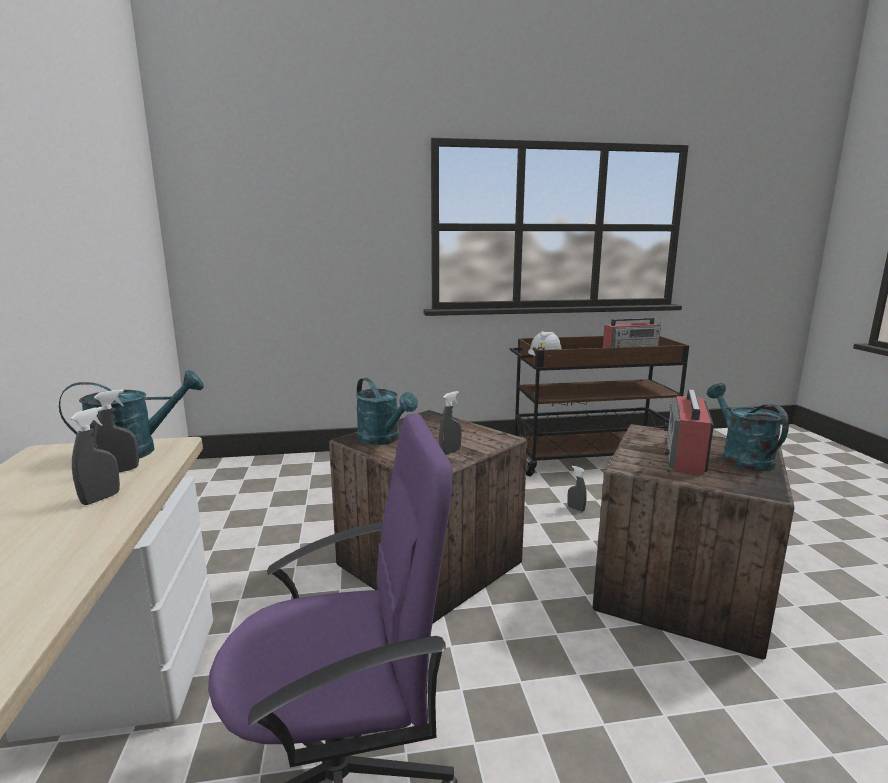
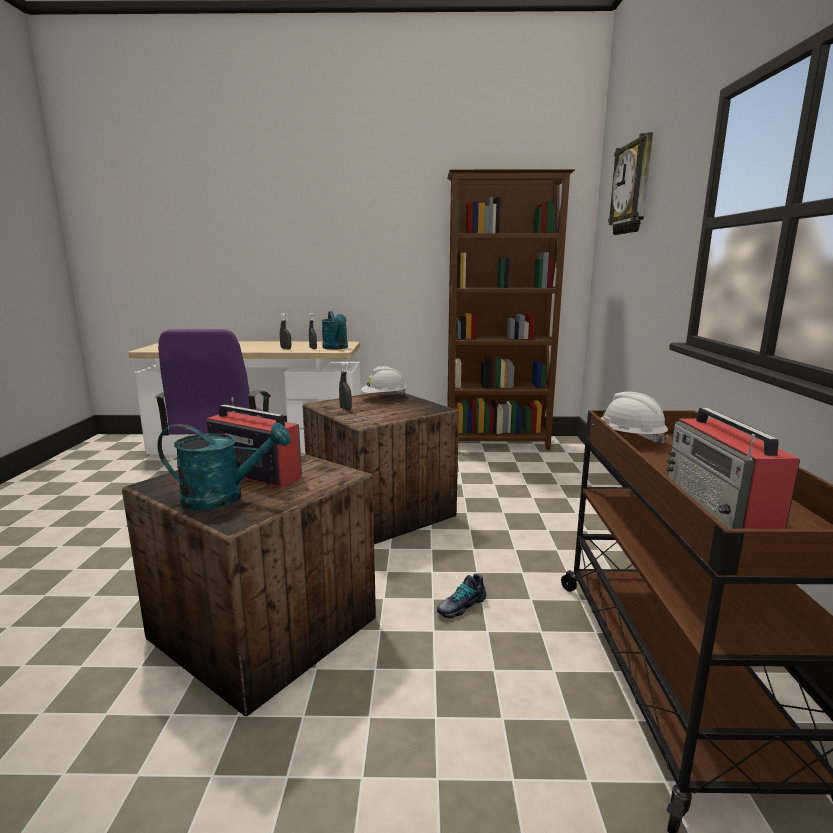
camera: 100 degrees right, 0 degrees up
turquoise watering can [356,378,418,445] -> white hard hat [361,366,406,395]
grey spray bottle [568,466,587,512] -> shoe [437,573,486,619]
none -> brown bookcase [447,169,575,450]
none -> wall clock [608,132,653,235]

